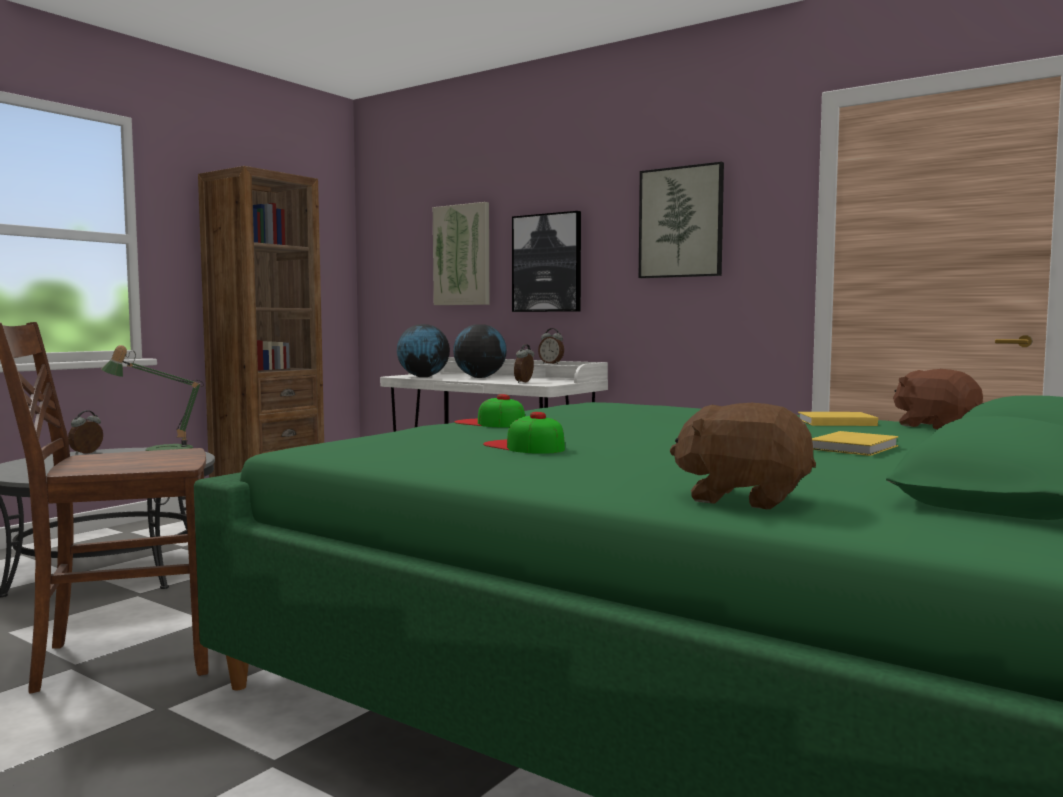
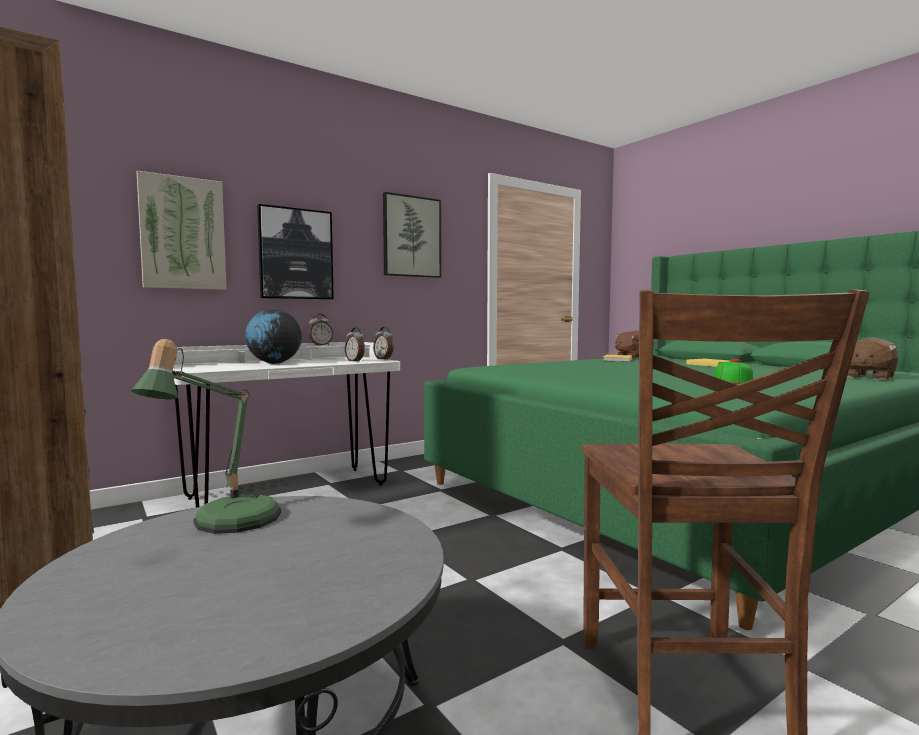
camera: 70 degrees left, 0 degrees up
alarm clock [68,410,103,455] -> alarm clock moved to [373,327,394,360]
globe [397,324,450,377] -> none
cap [454,394,525,427] -> none

